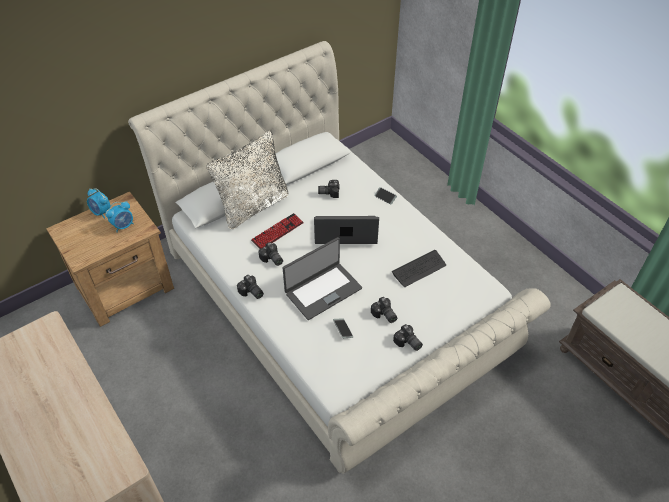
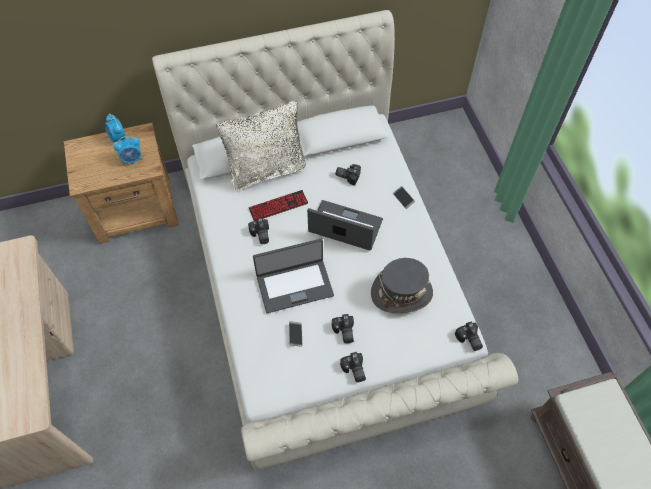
camera: 20 degrees right, 10 degrees up
camera [237,275,264,299] -> camera moved to [455,321,483,351]
keyboard [392,250,446,287] -> grey hat [371,258,433,313]

